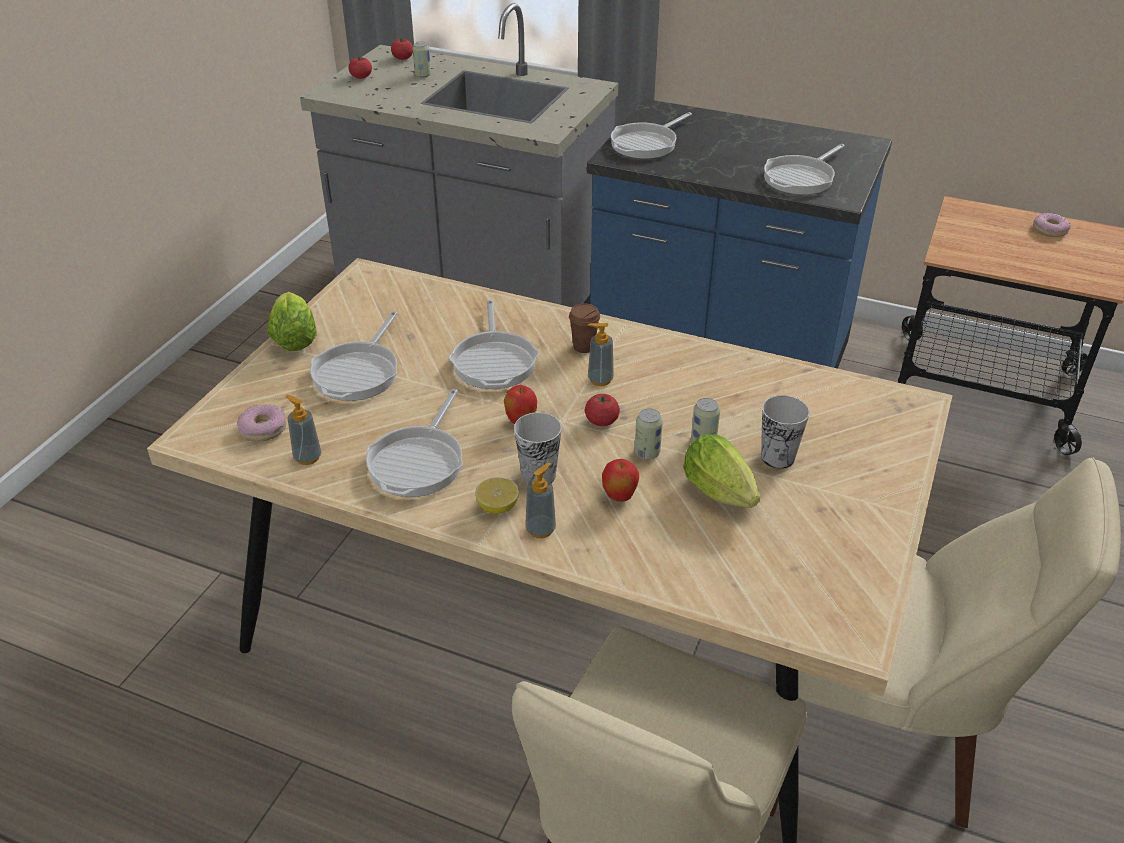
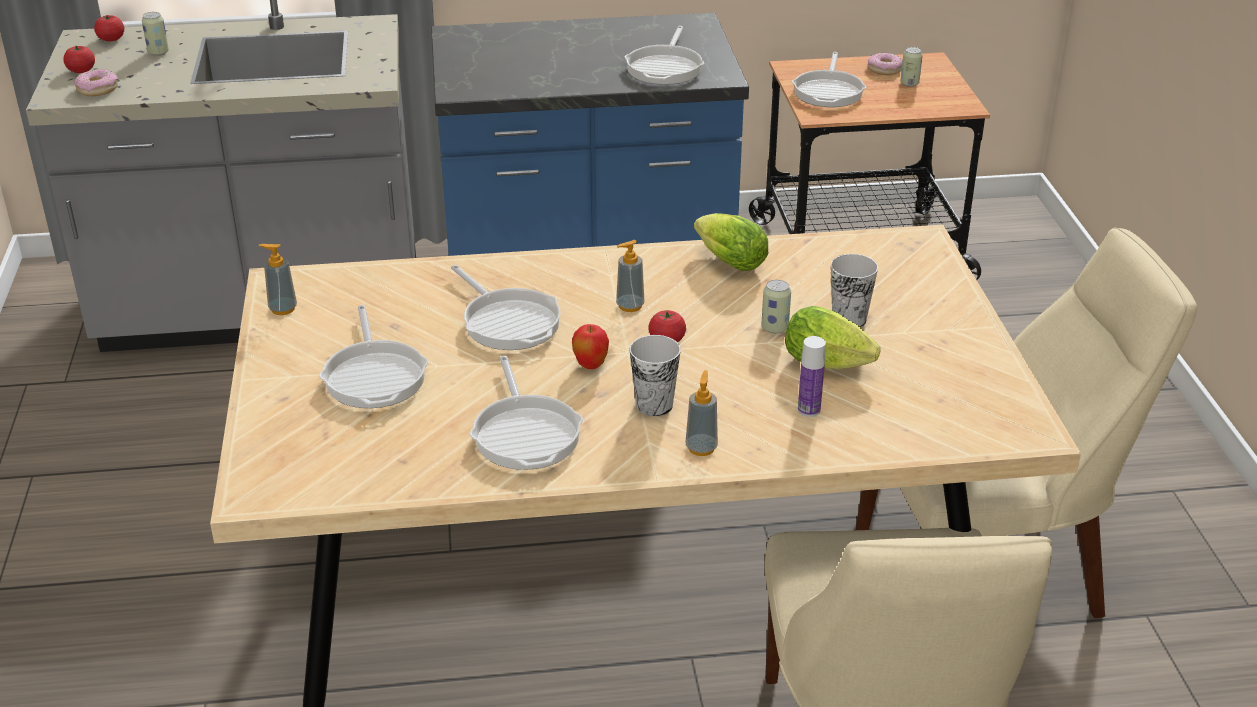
camera: 30 degrees left, 5 degrees down
donut [237,404,286,442] -> donut moved to [74,69,118,96]
lettuce [267,292,317,351] -> lettuce moved to [694,213,768,271]
soap dispenser [285,395,321,465] -> soap dispenser moved to [259,244,297,315]
lemon [475,478,519,514] -> none
brown cup [569,303,600,353] -> none
apple [602,459,639,502] -> none
frying pan [611,112,692,159] -> frying pan moved to [792,52,867,107]
can [634,409,663,460] -> can moved to [901,47,923,87]
none -> bottle [798,336,826,417]

